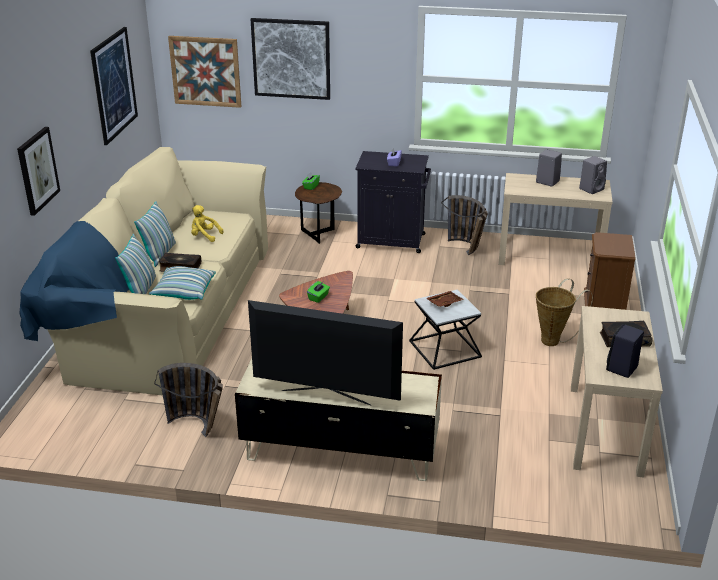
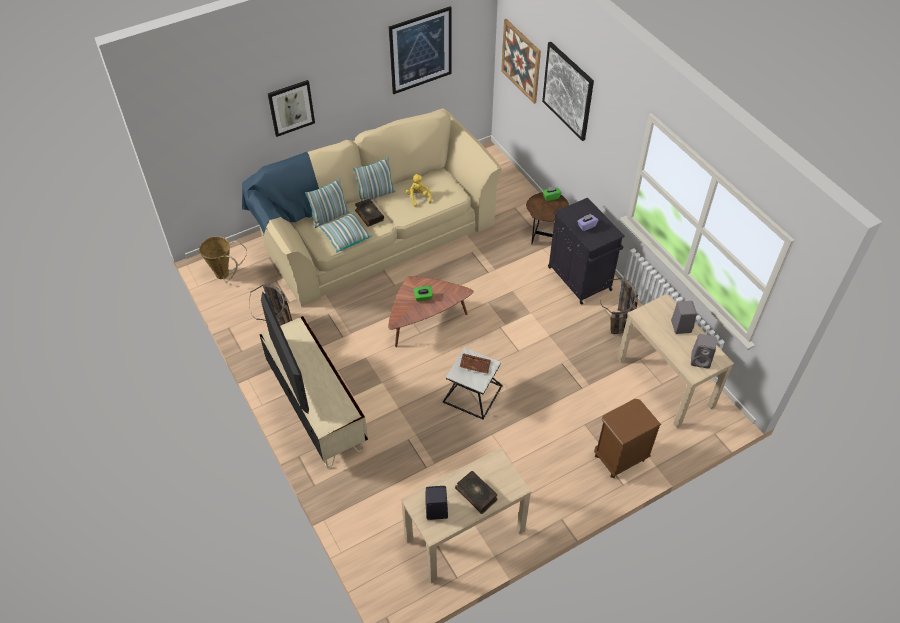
camera: 50 degrees right, 20 degrees up
basket [536,278,593,346] -> basket moved to [199,236,247,282]

